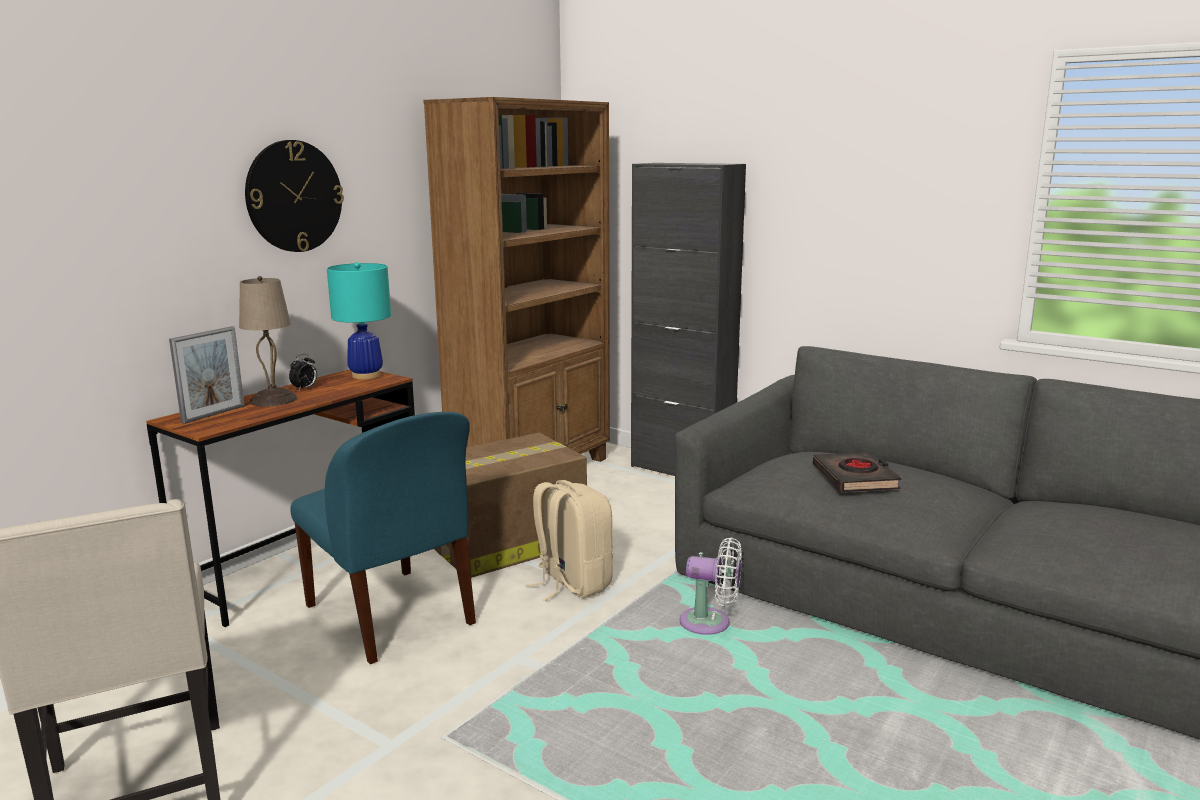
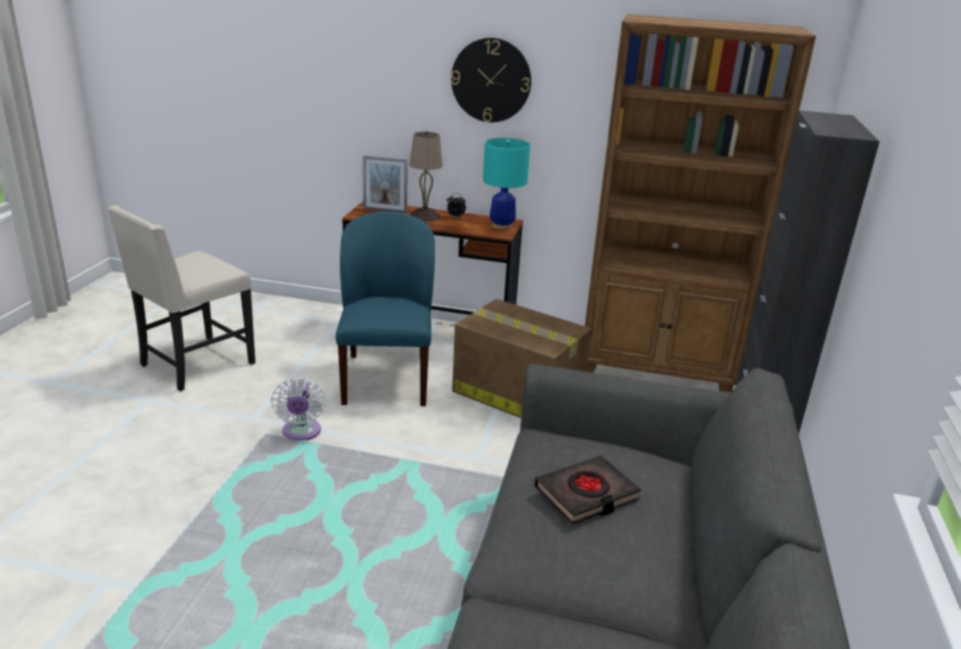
camera: 65 degrees right, 10 degrees up
blue chair [291,412,476,664] -> blue chair turned 150 degrees clockwise [336,211,435,406]
beige backpack [525,480,613,601] -> none
white fan [679,537,742,635] -> white fan moved to [271,377,326,440]

